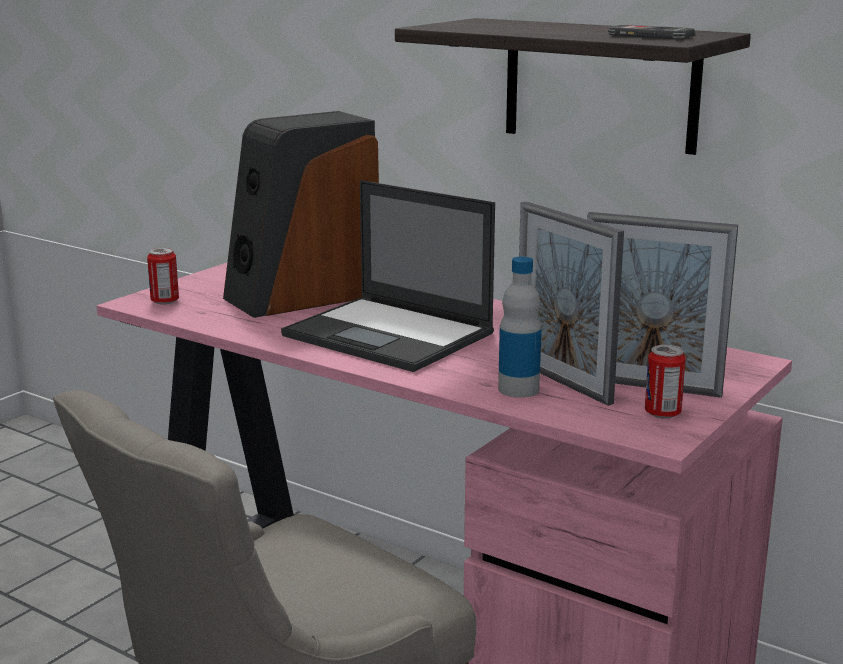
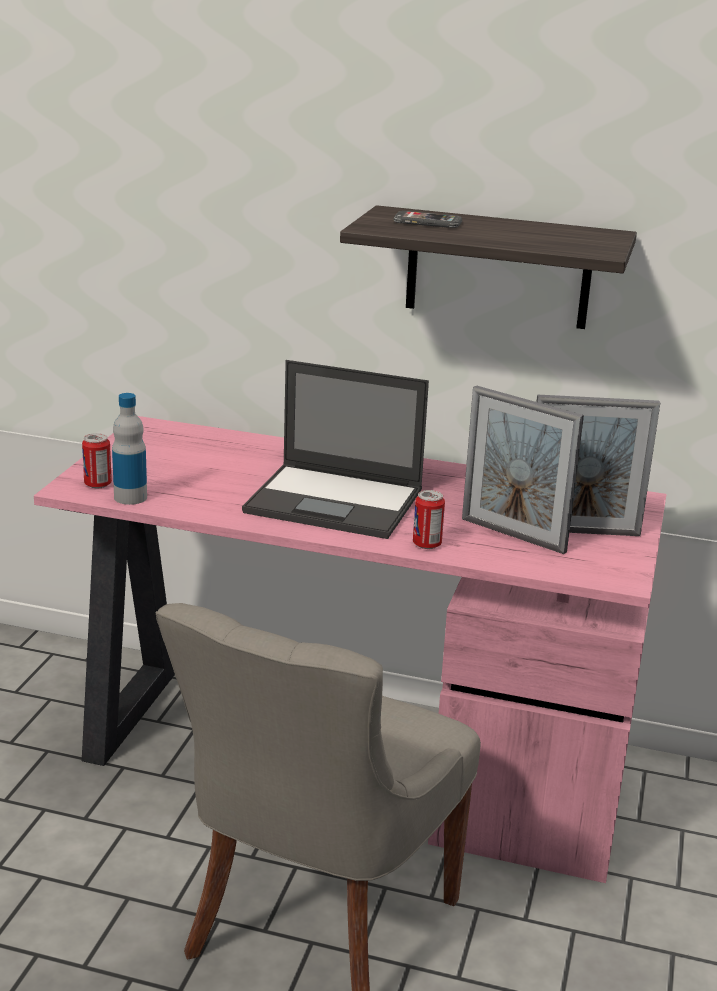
camera: 20 degrees left, 5 degrees up
speaker [223,111,379,318] -> none
bottle [498,257,542,398] -> bottle moved to [112,393,147,505]
phone [608,25,695,39] -> phone moved to [394,211,462,228]
can [645,345,686,419] -> can moved to [413,490,445,549]

